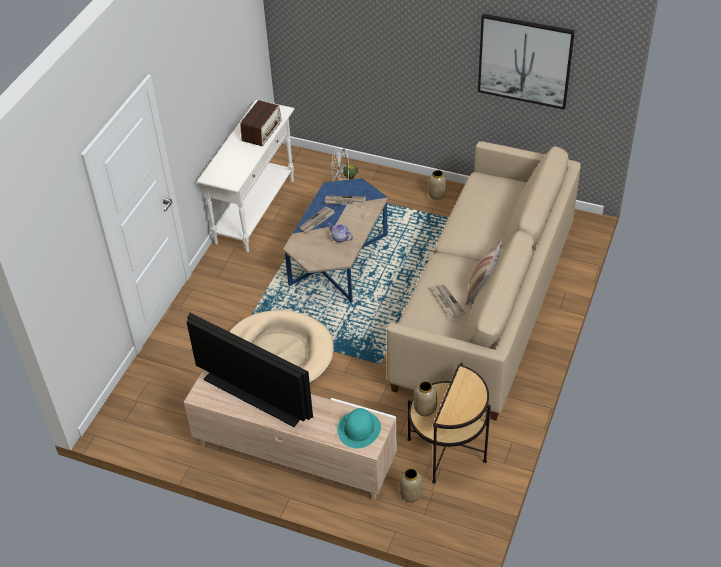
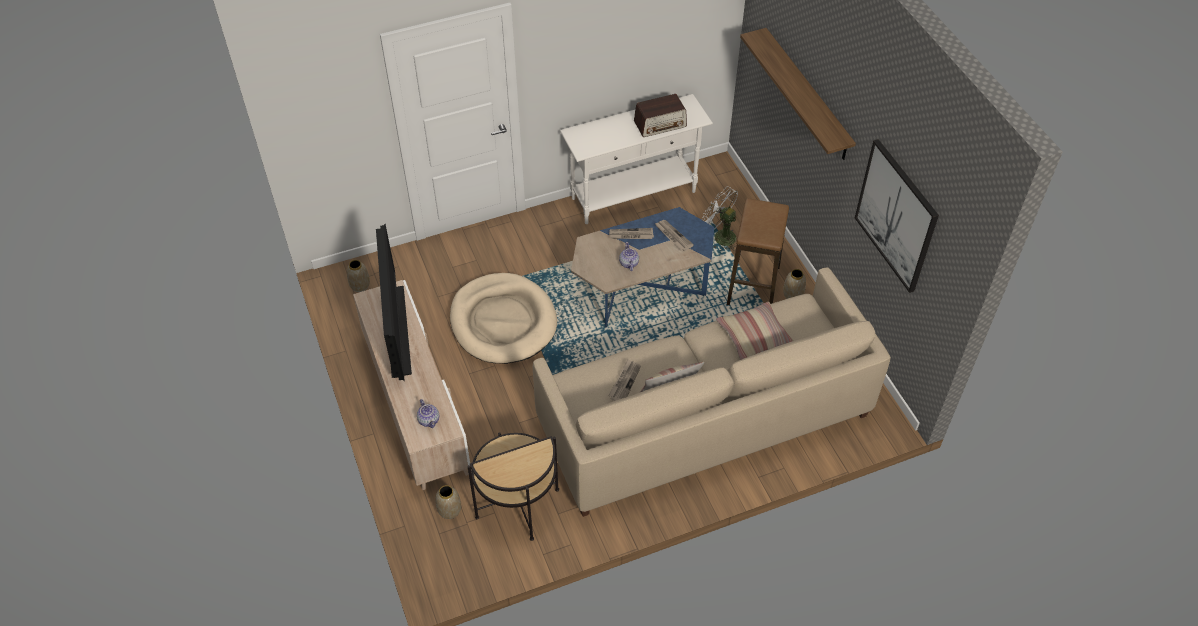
camera: 45 degrees right, 5 degrees up
turquoise hat [337,408,381,448] -> teapot [417,399,440,428]
vase [413,381,437,416] -> vase moved to [347,260,370,292]
none -> pillow [716,302,794,360]
none -> stool [727,198,789,305]
none -> shelf [740,28,856,160]

